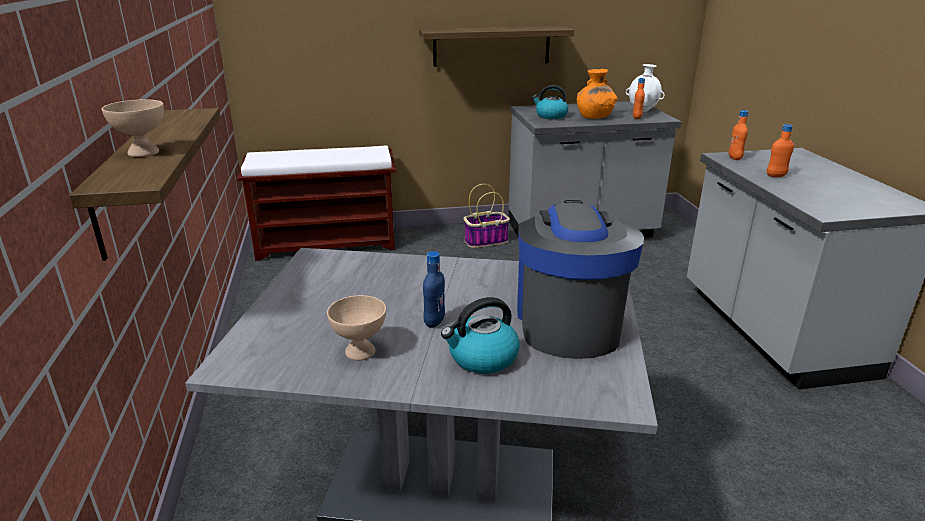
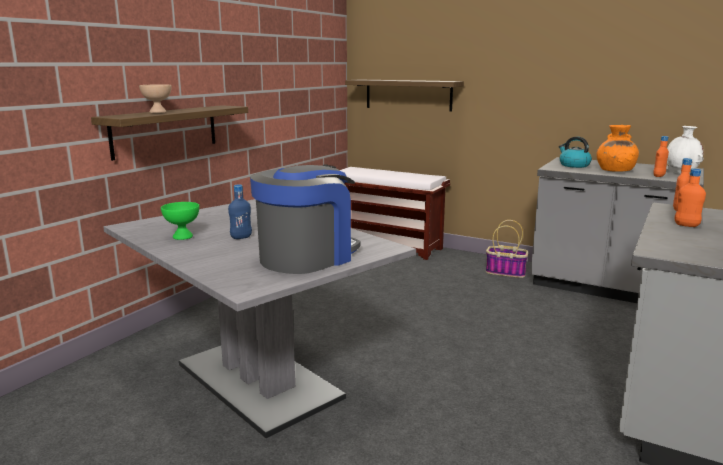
camera: 40 degrees right, 10 degrees down
beige bowl [327,295,386,361] -> green bowl [161,202,199,240]
shelf [419,26,574,67] -> shelf moved to [345,80,464,112]
kettle [441,297,520,374] -> none

